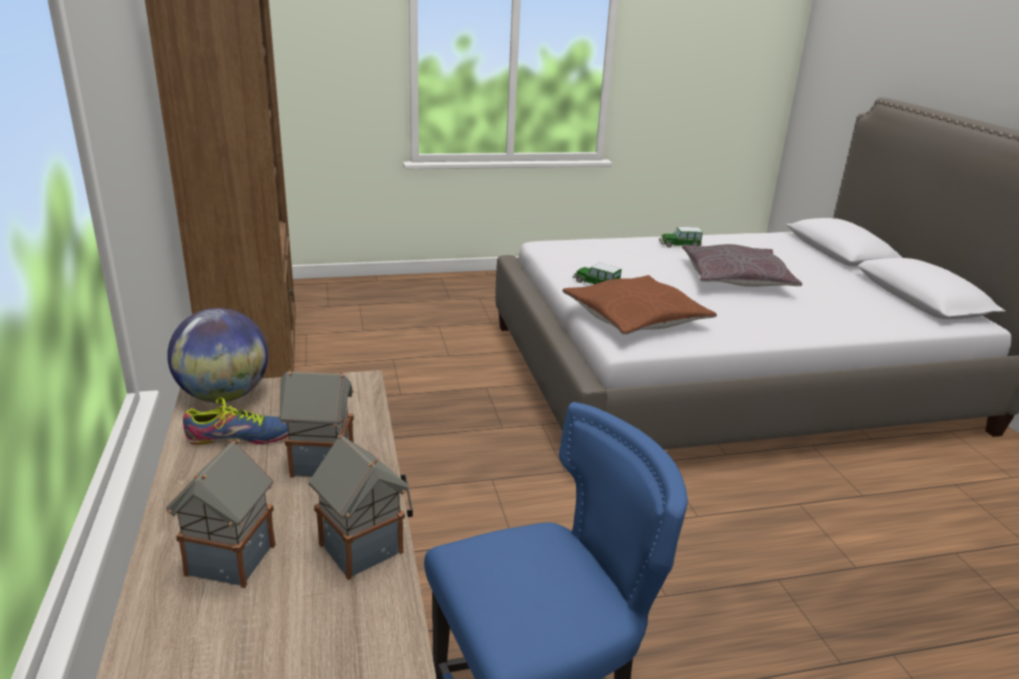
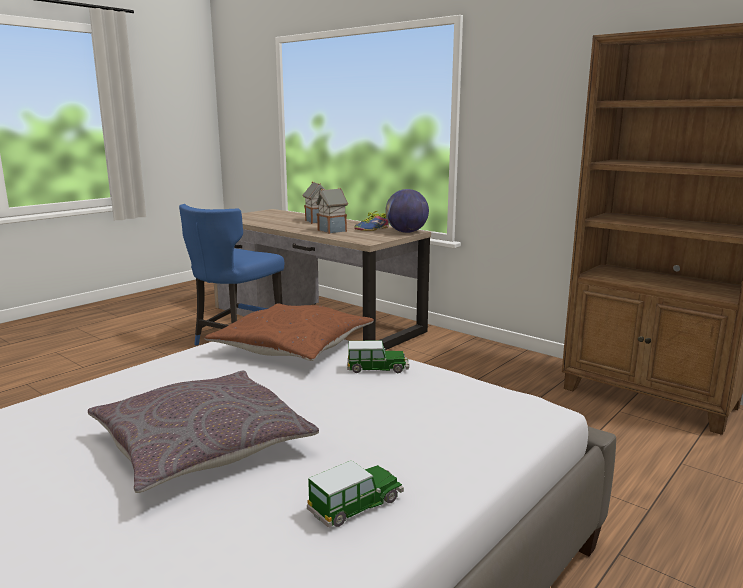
camera: 145 degrees right, 10 degrees down
toy house [309,432,408,580] -> none

